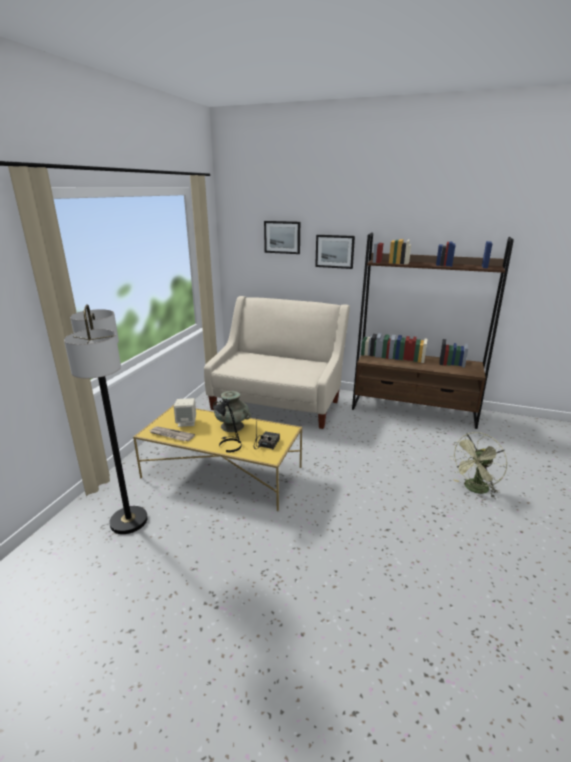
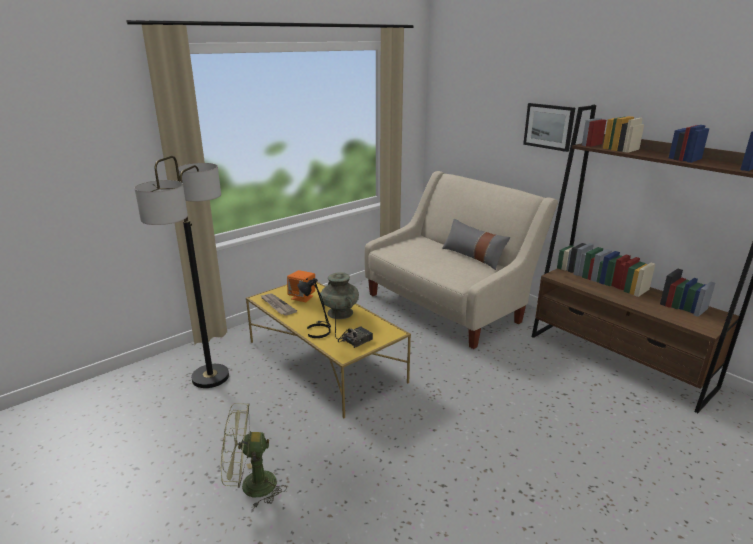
camera: 30 degrees right, 0 degrees up
beige speaker [174,398,196,427] -> orange speaker [287,270,315,302]
picture [264,221,300,254] -> none
green fan [450,432,507,498] -> green fan moved to [221,403,287,509]
none -> grey pillow [442,218,510,270]

